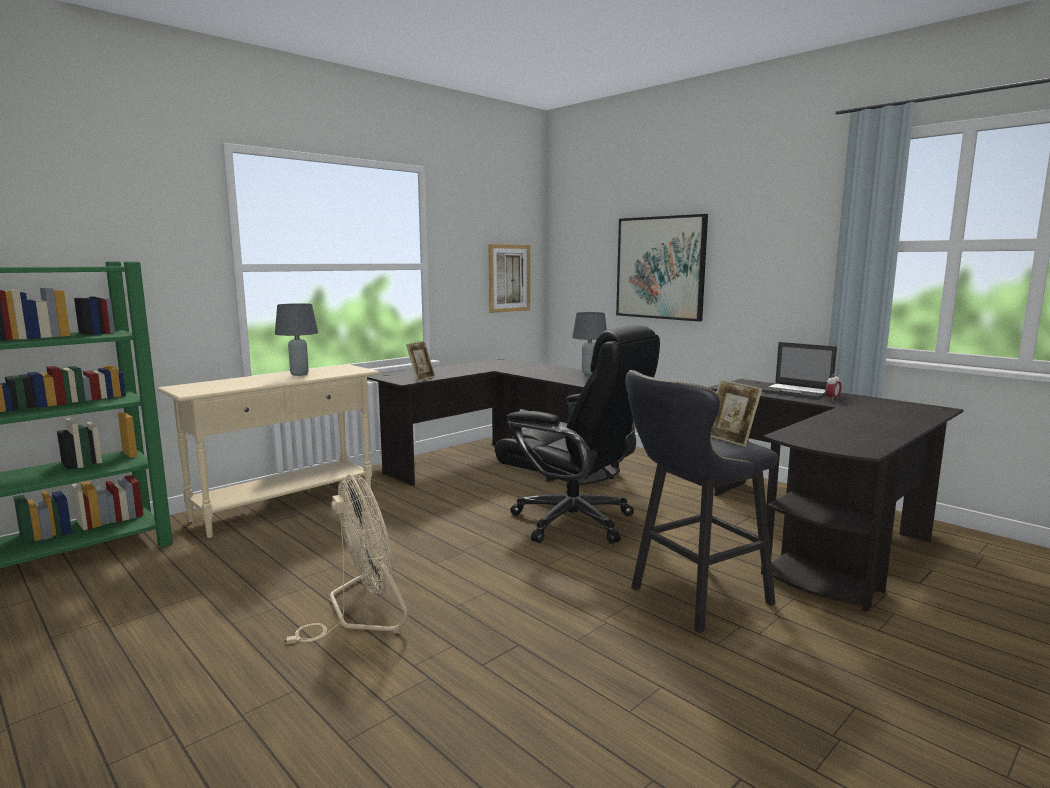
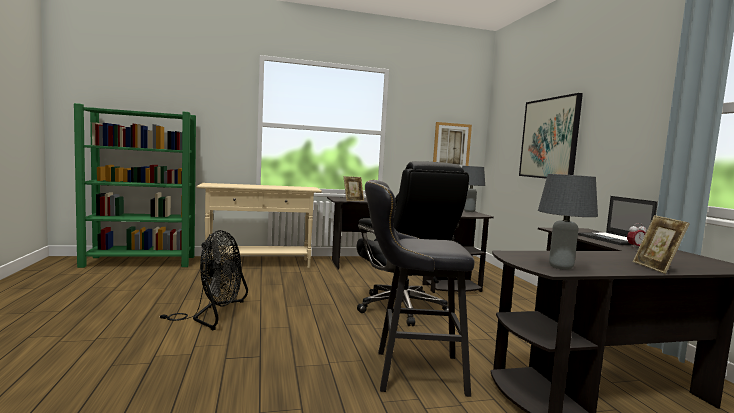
camera: 30 degrees right, 5 degrees down
grey table lamp [275,303,318,376] -> grey table lamp moved to [538,174,598,270]
beige fan [283,474,408,644] -> black fan [160,230,248,330]
picture frame [711,380,762,447] -> picture frame moved to [633,215,690,274]

